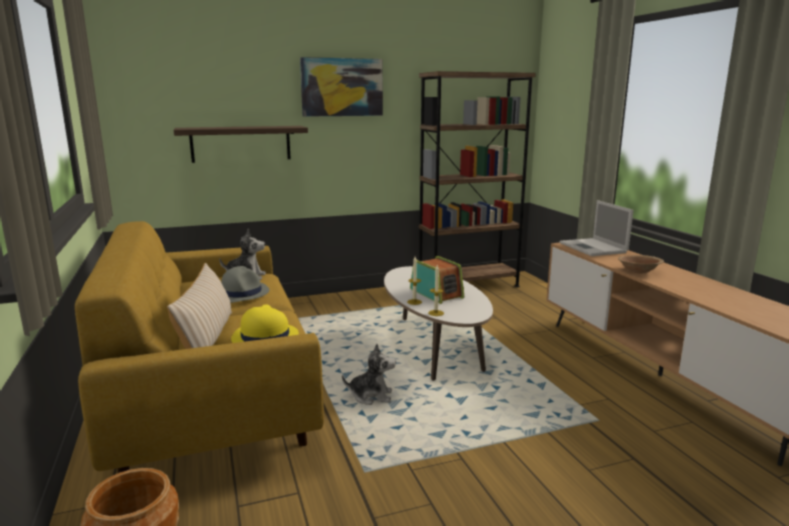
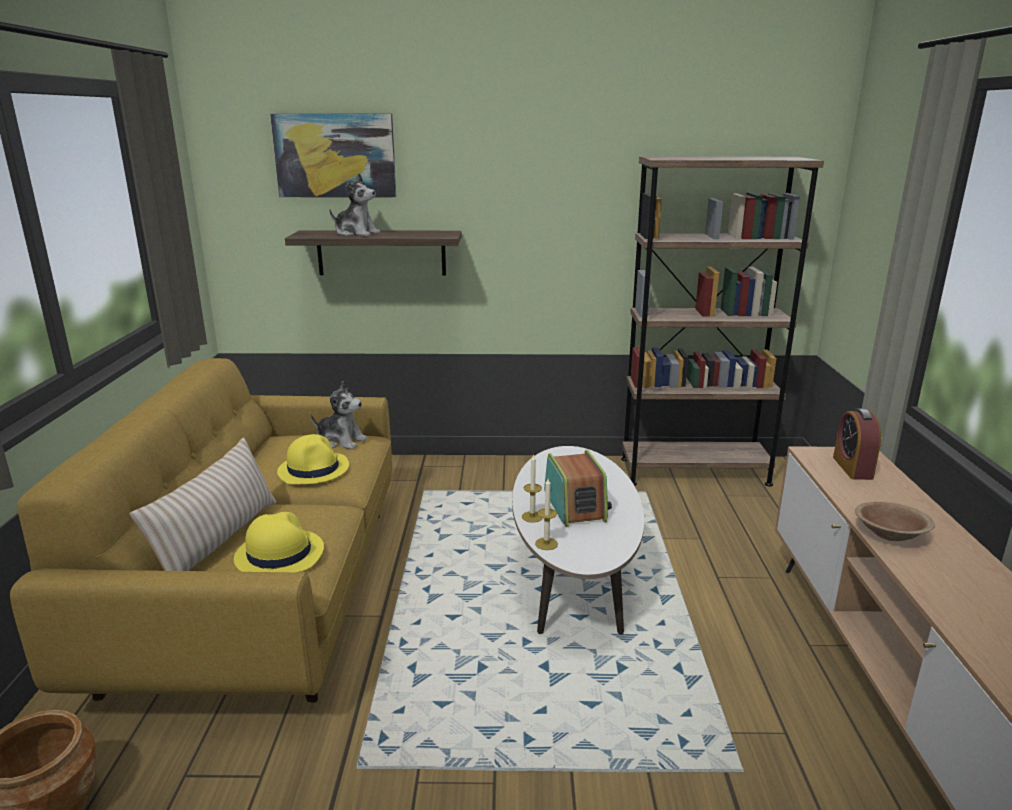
camera: 20 degrees right, 5 degrees up
grey hat [221,266,269,303] -> yellow hat [277,434,349,485]
picture [300,57,383,117] -> picture moved to [270,114,397,197]
plush toy [342,344,396,405] -> plush toy moved to [329,174,380,236]
laptop [560,200,634,256] -> alarm clock [833,409,881,480]

